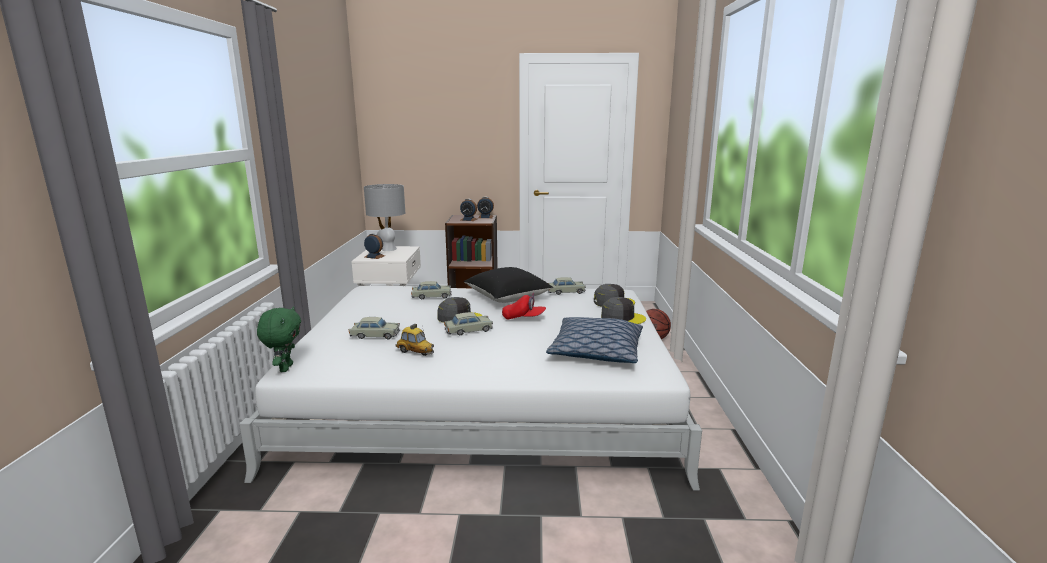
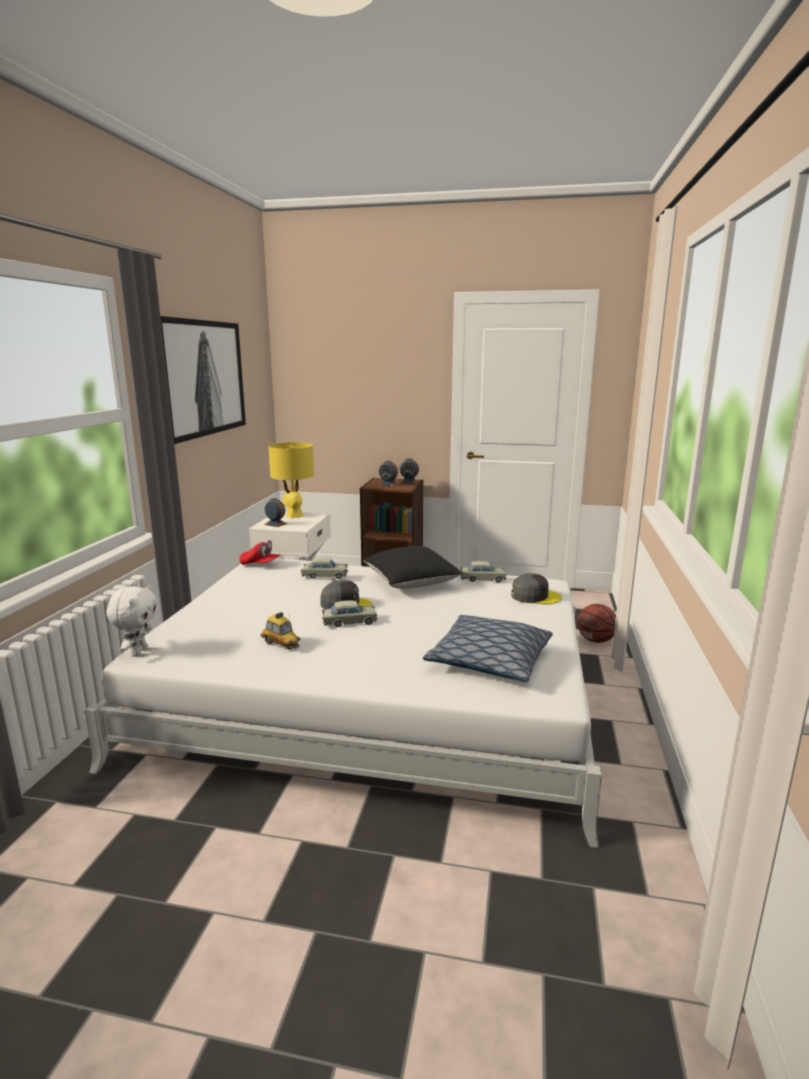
camera: 10 degrees right, 0 degrees up
green plush toy [257,306,301,372] -> white plush toy [106,585,157,657]
beige toy car [348,317,400,339] -> none
grey table lamp [364,184,405,251] -> yellow table lamp [268,442,314,518]
red cap [502,293,546,320] -> red cap moved to [239,540,281,565]
grey cap [601,297,646,324] -> none
none -> picture [160,316,246,444]

